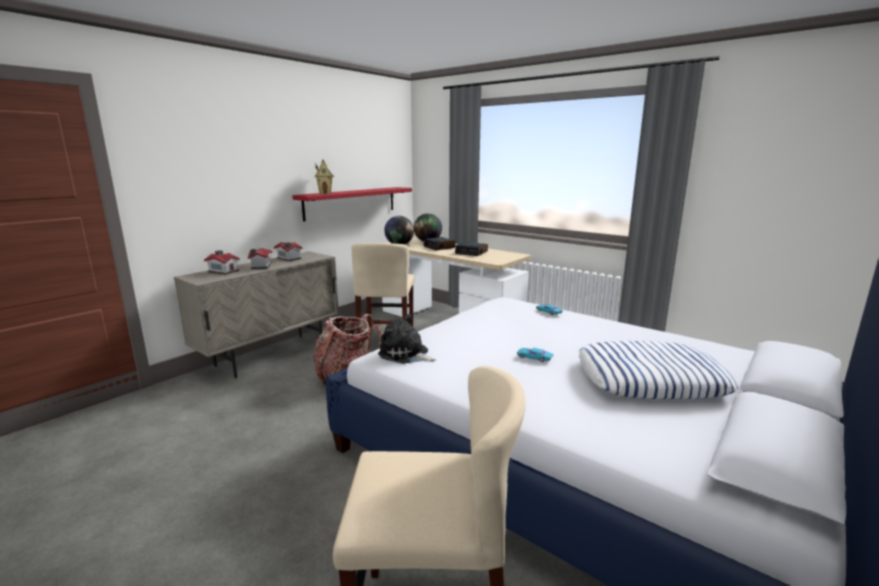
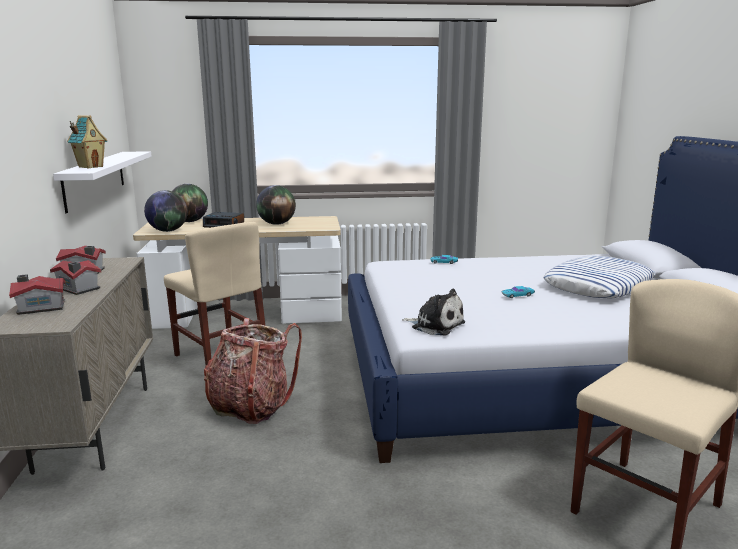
camera: 45 degrees left, 0 degrees up
red shelf [292,187,412,221] -> white shelf [53,151,152,213]
plush toy [378,314,436,364] -> plush toy turned 135 degrees counterclockwise [402,288,465,335]
alarm clock [455,242,488,256] -> globe [256,185,296,225]

